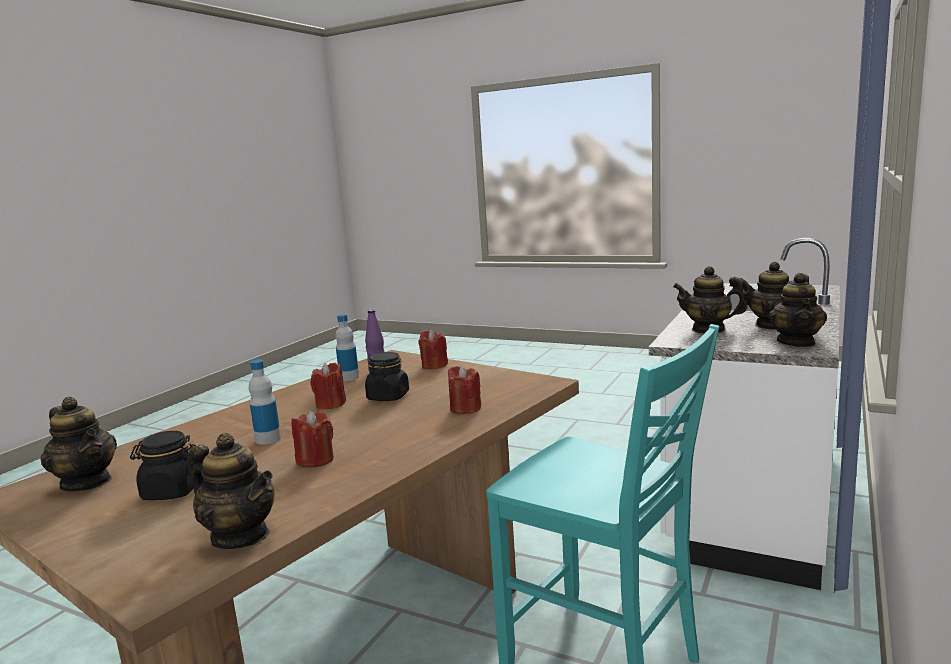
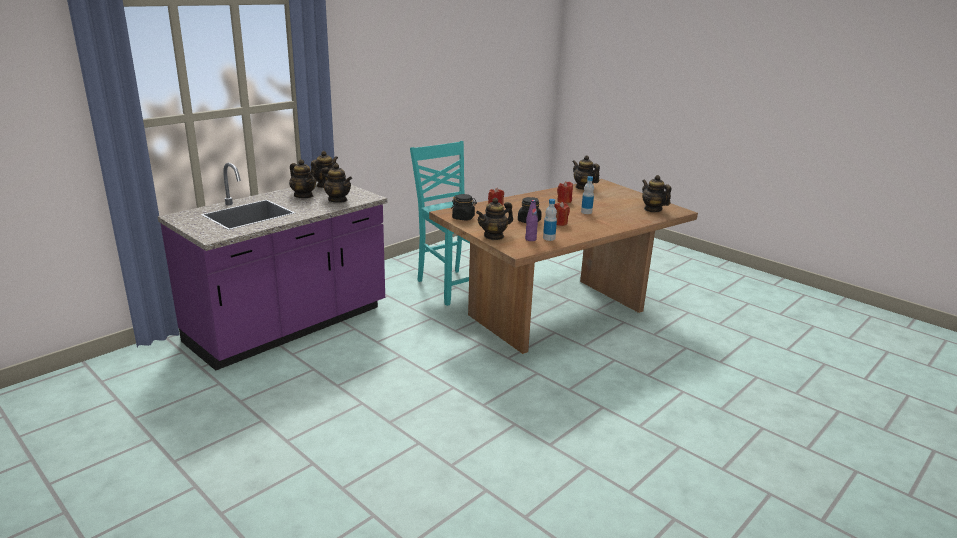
camera: 165 degrees left, 10 degrees up
black jar [130,431,196,500] -> black jar moved to [451,194,477,221]
red candle [418,330,448,369] -> teapot [476,198,513,240]
white counter [649,238,840,590] -> purple counter [158,163,387,371]

